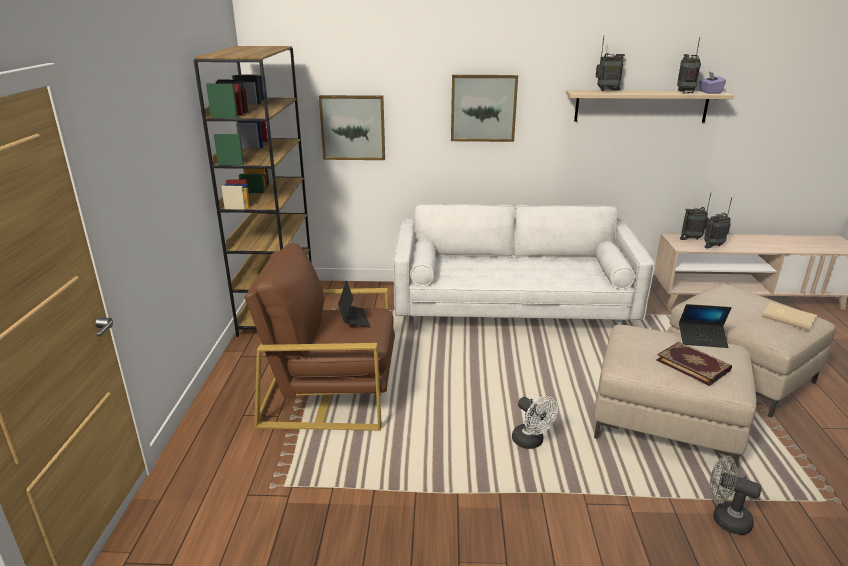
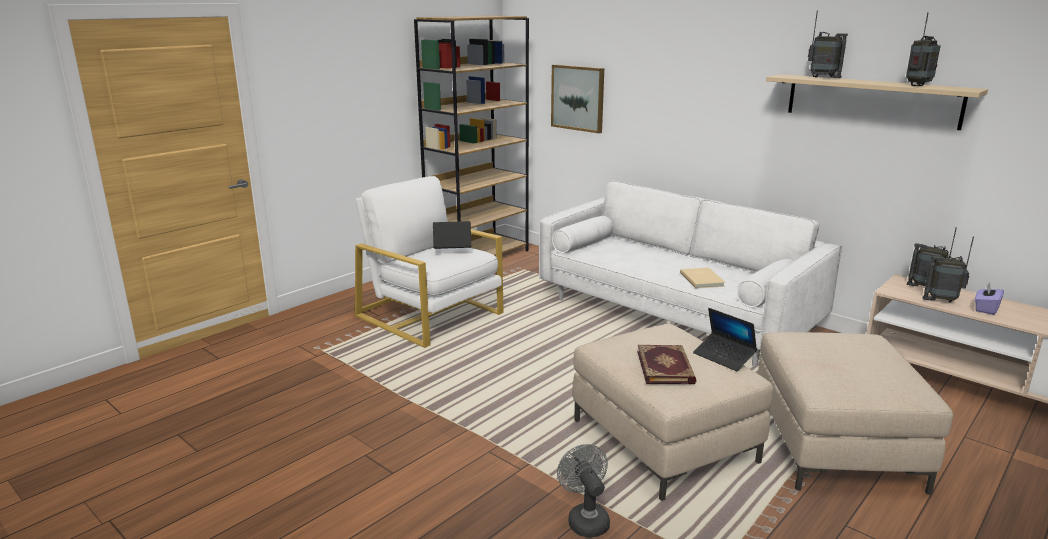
camera: 40 degrees right, 5 degrees down
brown armchair [244,243,395,431] -> white armchair [355,176,504,348]
laptop [338,280,371,328] -> laptop turned 120 degrees counterclockwise [433,221,471,249]
picture [451,75,518,142] -> none
white fan [512,396,558,449] -> none
purple tissue box [699,72,726,94] -> purple tissue box moved to [975,282,1004,315]
beige book [762,302,817,331] -> beige book moved to [680,268,725,288]

